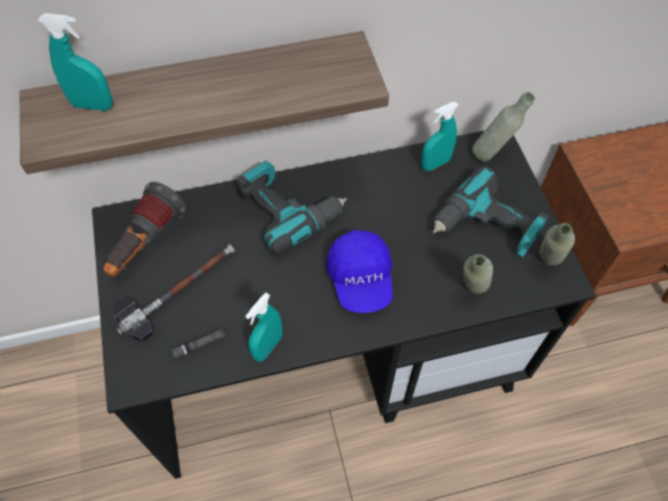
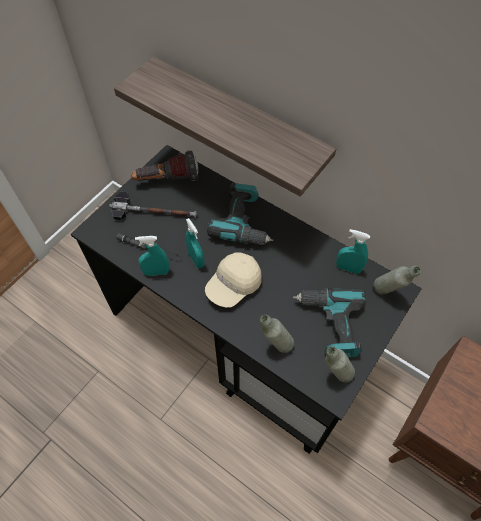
camera: 50 degrees right, 0 degrees up
turquoise spray bottle [38,13,113,111] -> turquoise spray bottle moved to [186,218,205,269]
blue cap [326,230,393,313] -> beige cap [205,252,262,308]

